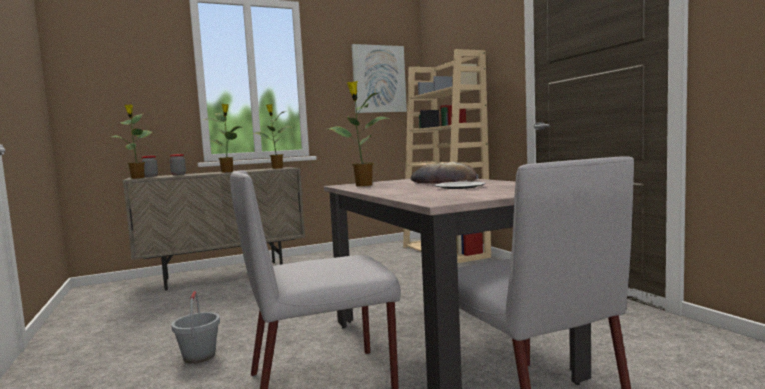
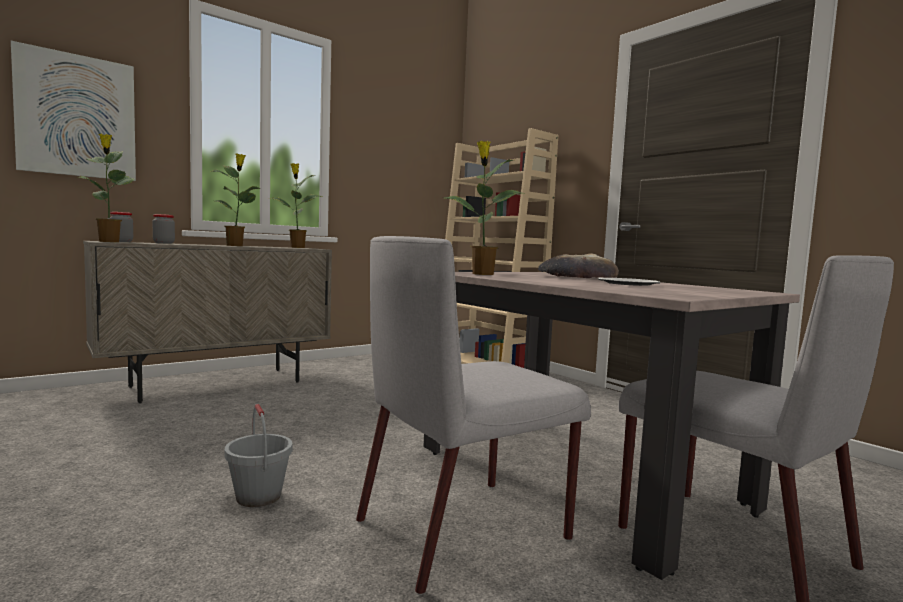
camera: 15 degrees left, 0 degrees up
picture [351,44,407,113] -> picture moved to [11,41,136,181]

